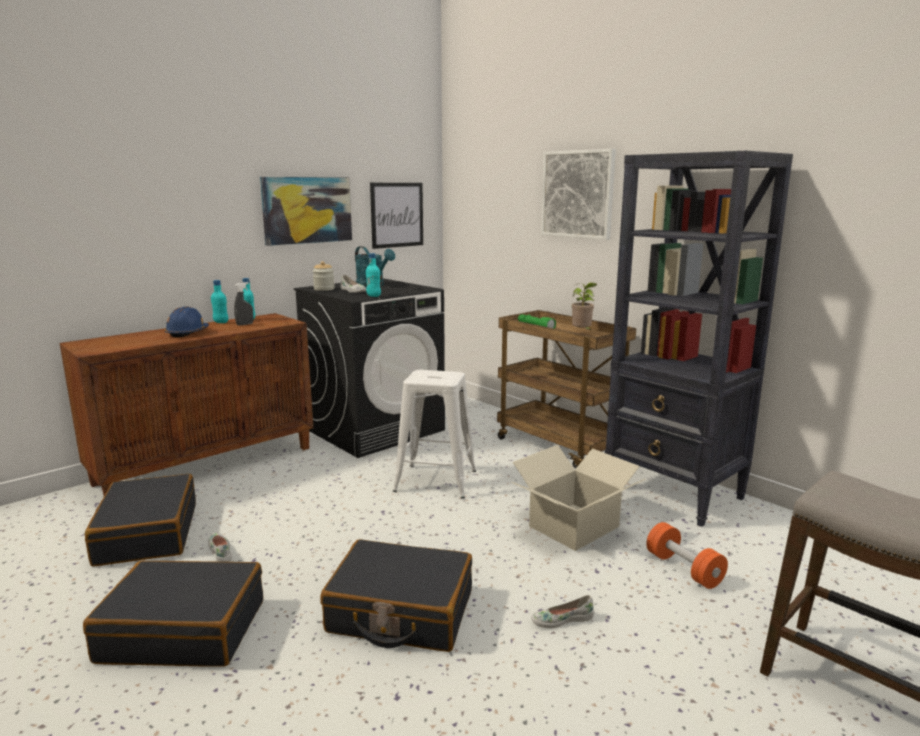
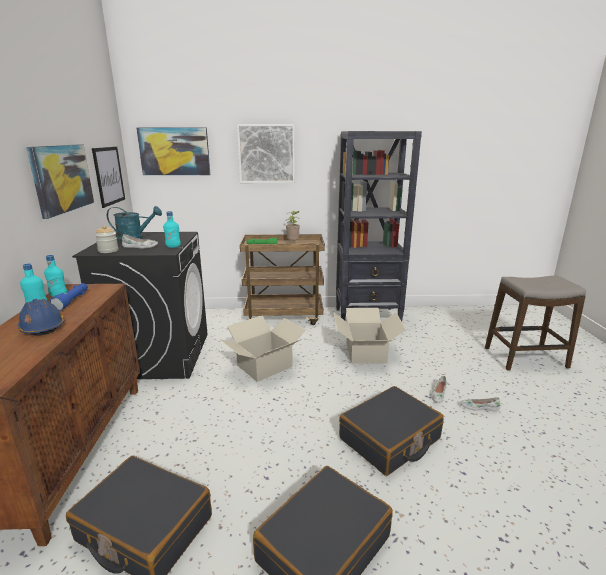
camera: 50 degrees left, 5 degrees up
white shoe [208,532,232,562] -> white shoe moved to [460,397,500,411]
grey spray bottle [234,282,253,326] -> blue flashlight [49,283,88,311]
white stool [393,370,476,499] -> cardboard box [219,315,306,382]
orange dumbbell [646,522,728,589] -> none
none -> picture [136,128,210,175]

